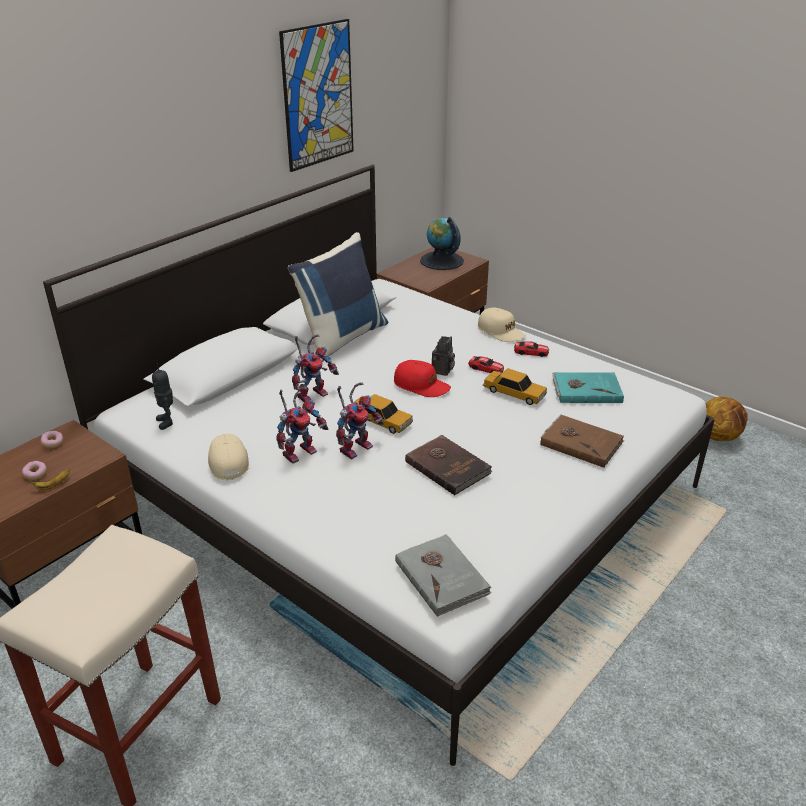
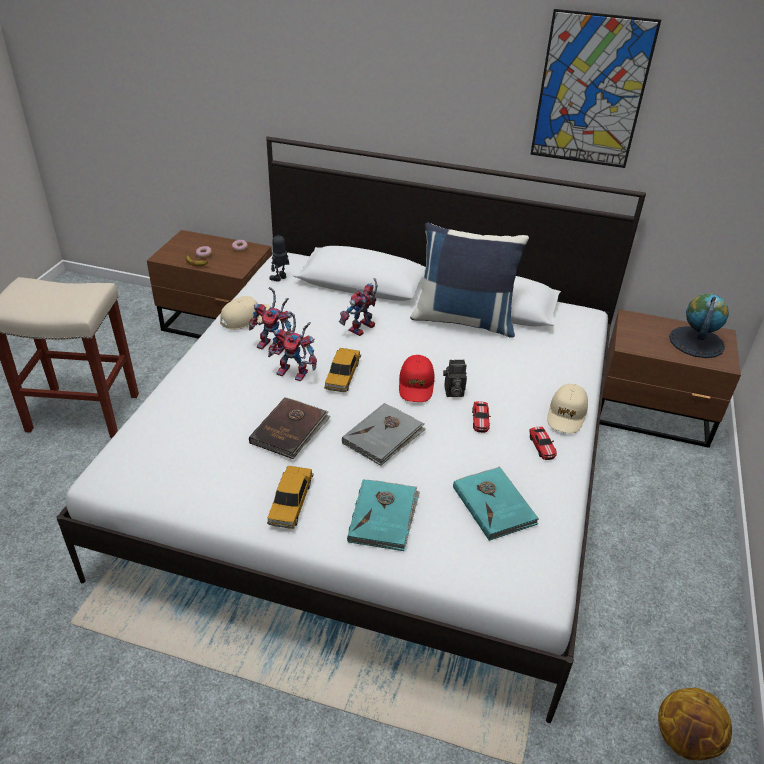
camera: 65 degrees right, 5 degrees up
toy robot [292,334,339,402] -> toy robot turned 105 degrees clockwise [339,278,378,336]
grey book [395,534,491,617] -> grey book moved to [342,403,426,466]
toy car [483,368,547,405] -> toy car moved to [267,466,314,529]
brown book [540,415,624,468] -> turquoise book [347,479,420,551]

